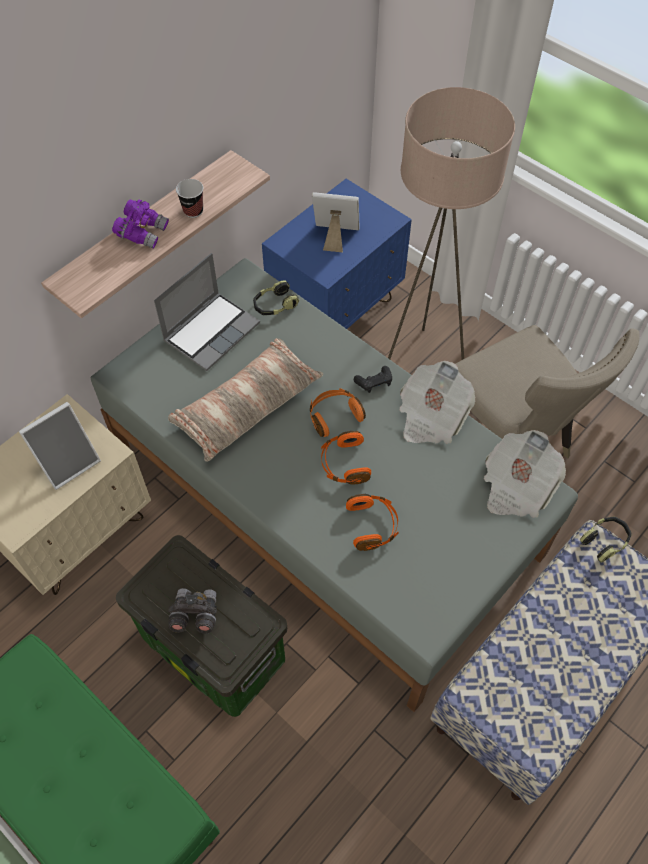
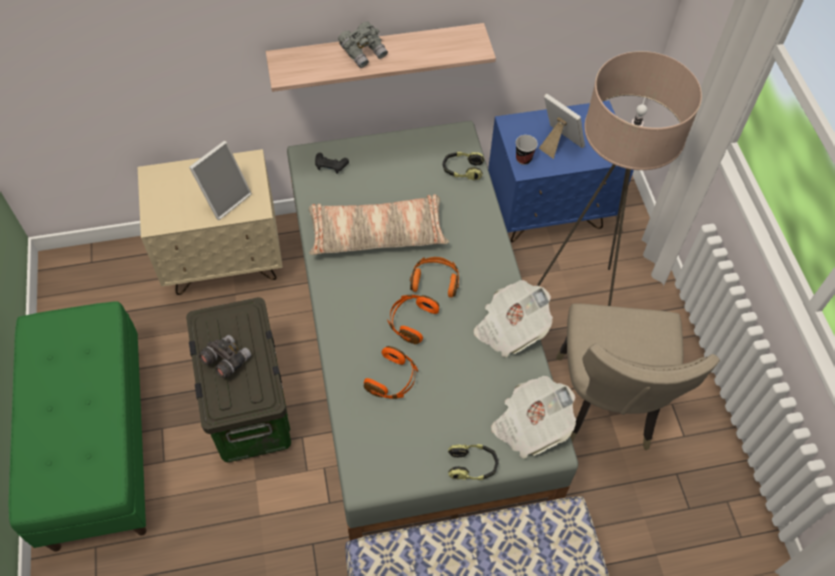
camera: 35 degrees right, 0 degrees up
picture frame [19,402,101,490] -> picture frame turned 45 degrees counterclockwise [189,141,252,220]
purple binoculars [112,199,169,249] -> grey binoculars [338,21,388,68]
laptop [154,253,260,371] -> none
cup [176,179,203,218] -> cup moved to [516,135,538,165]
black game controller [354,366,392,393] -> black game controller moved to [315,153,349,174]
headphones [580,517,632,563] -> headphones moved to [448,444,499,480]

